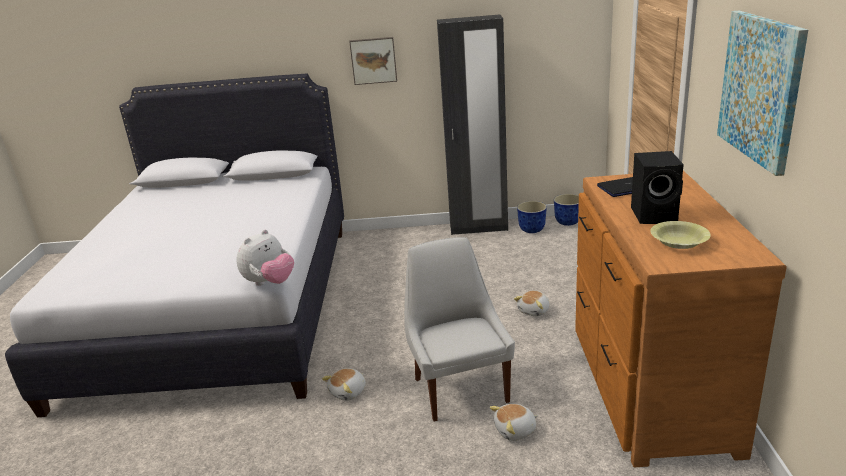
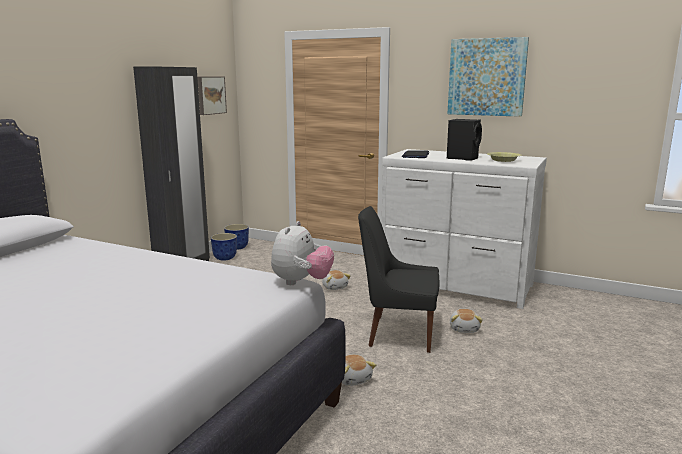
camera: 65 degrees left, 10 degrees down
plush toy [236,230,294,286] -> plush toy turned 45 degrees clockwise [271,221,334,285]
picture [349,37,397,85] -> picture moved to [197,77,227,115]
white chair [404,237,515,421] -> black chair [358,206,439,353]
brown dresser [575,171,787,467] -> white dresser [382,149,547,309]

